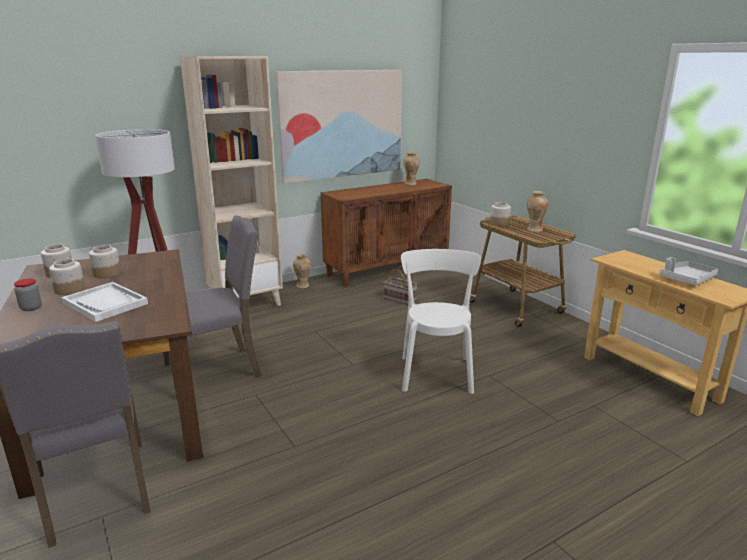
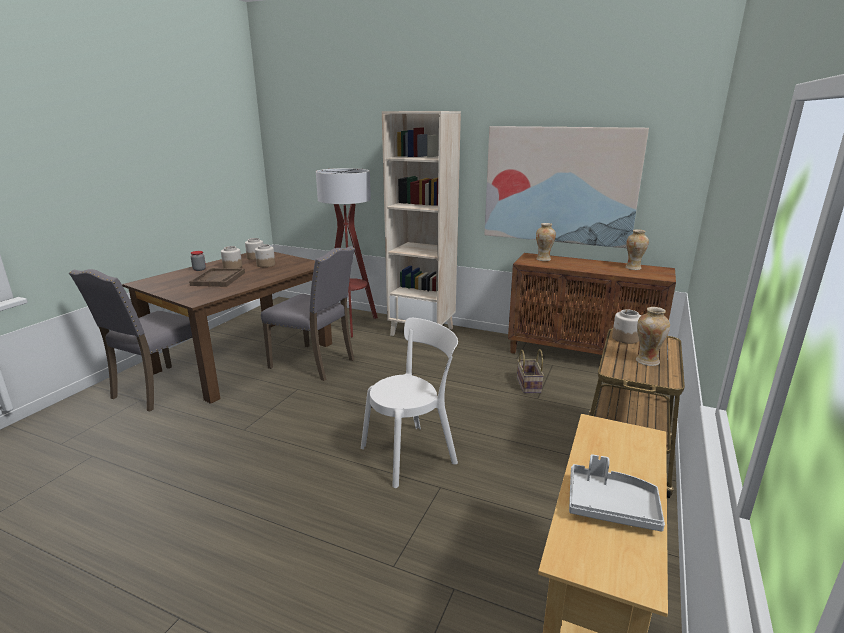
camera: 55 degrees right, 0 degrees up
white tray [61,282,148,322] -> brown tray [189,268,245,287]
vase [293,254,311,288] -> vase moved to [536,223,556,261]

